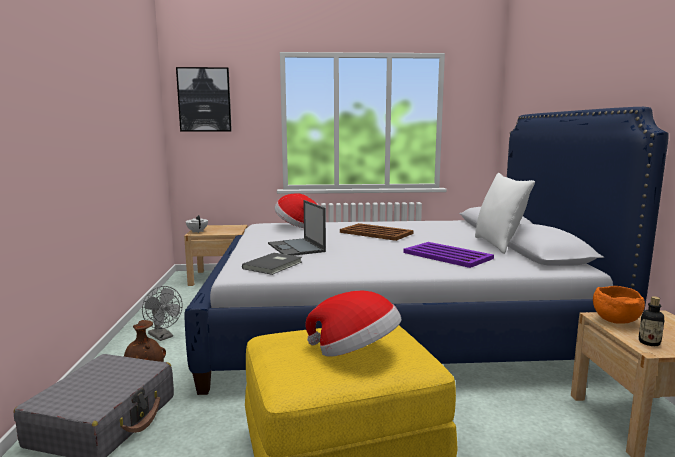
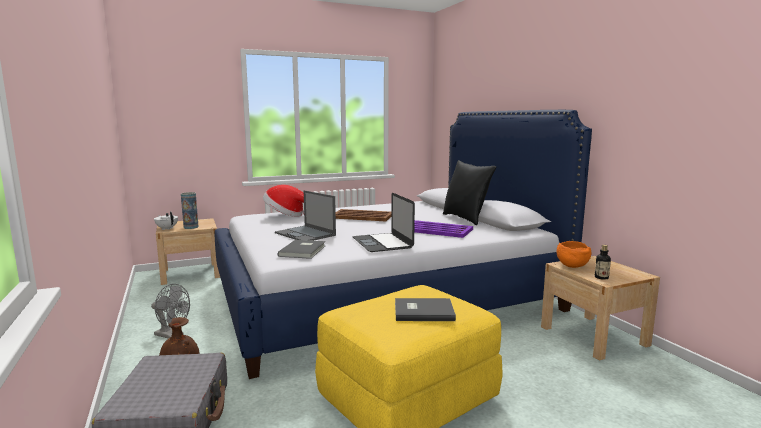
camera: 20 degrees left, 0 degrees up
picture [176,67,232,132] -> none
hat [306,291,402,357] -> grey book [395,298,456,321]
white pillow [475,173,535,254] -> black pillow [443,160,496,225]
none -> vase [181,192,199,229]
none -> laptop [353,193,415,252]

